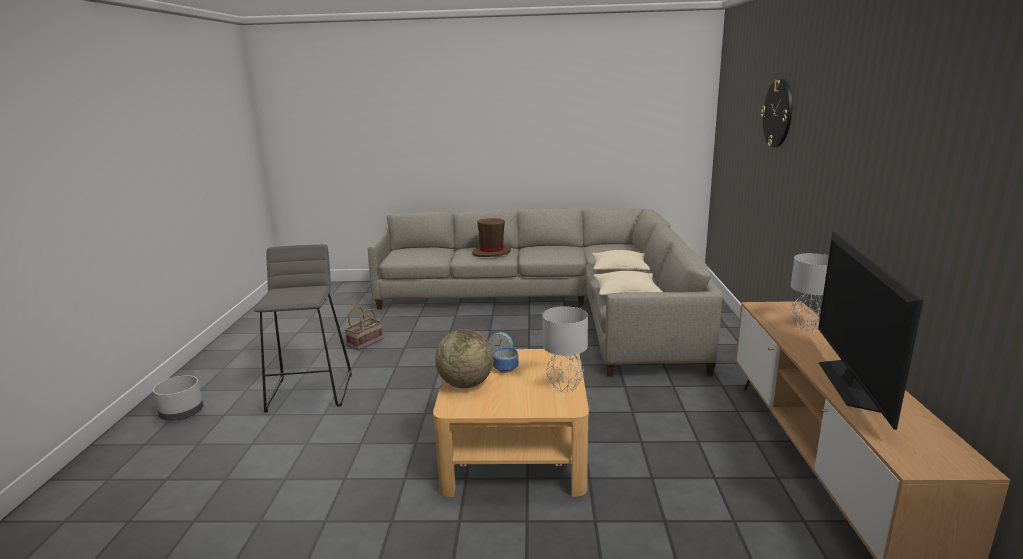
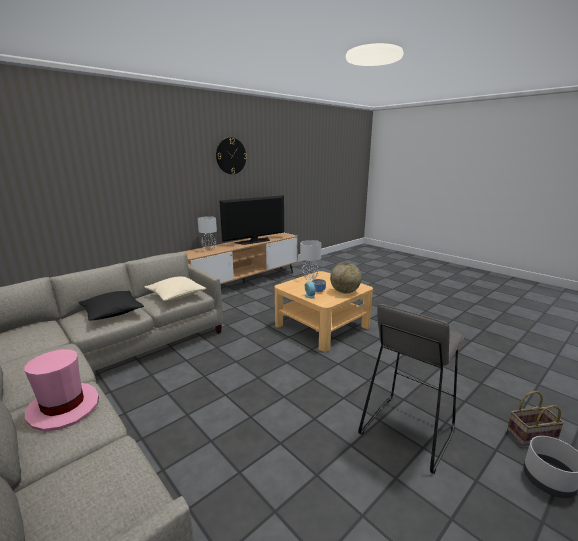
camera: 135 degrees left, 0 degrees up
basket [344,306,383,351] -> basket moved to [507,391,564,446]
brown hat [472,218,511,257] -> pink hat [24,349,99,432]
beige pillow [592,250,650,273] -> black pillow [78,291,144,321]
wall clock [761,79,792,147] -> wall clock moved to [216,138,247,174]

